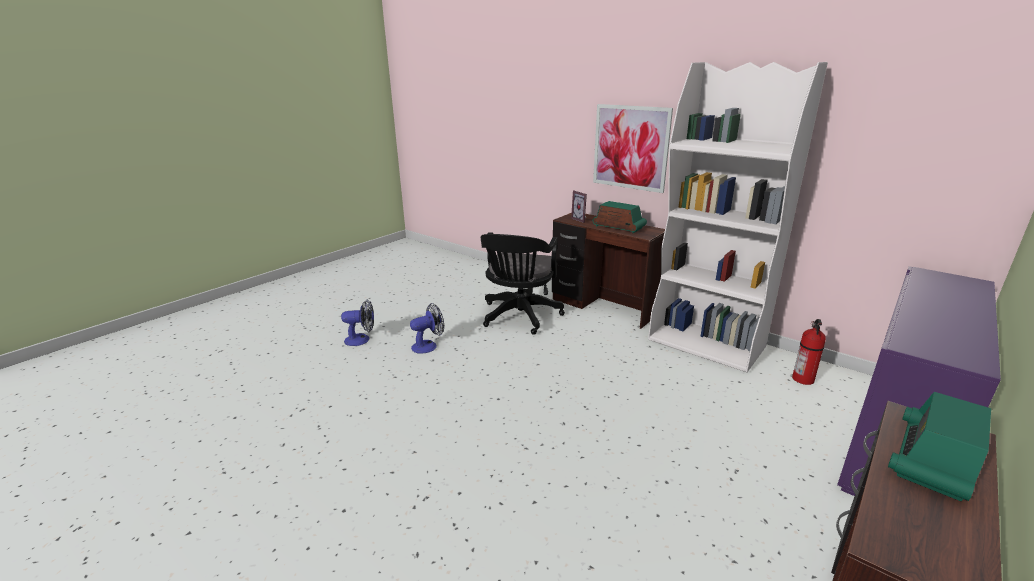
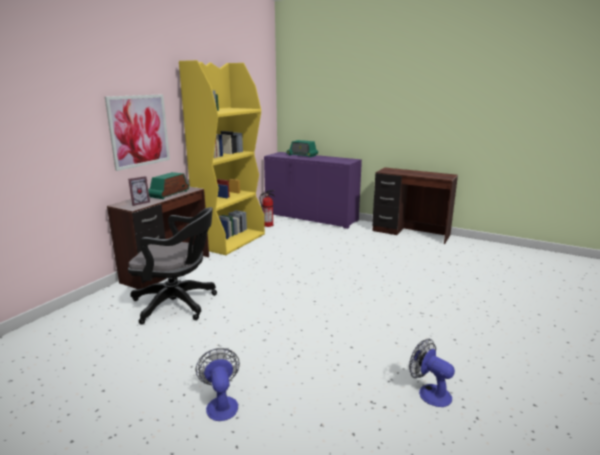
camera: 100 degrees left, 5 degrees down
fan [410,303,444,354] -> fan moved to [409,339,455,407]
white bookcase [648,62,828,372] -> yellow bookcase [179,60,265,255]
radio [888,392,991,501] -> radio moved to [286,140,318,158]

